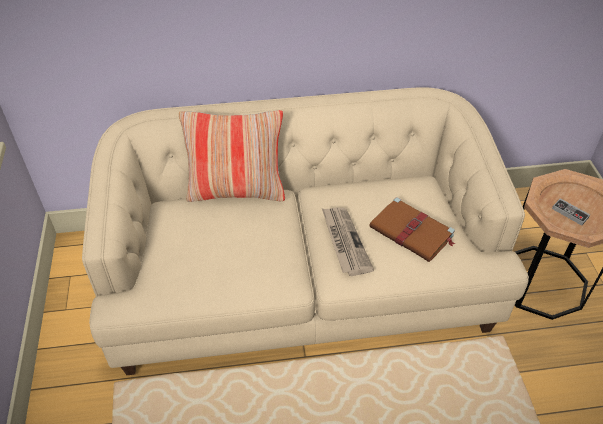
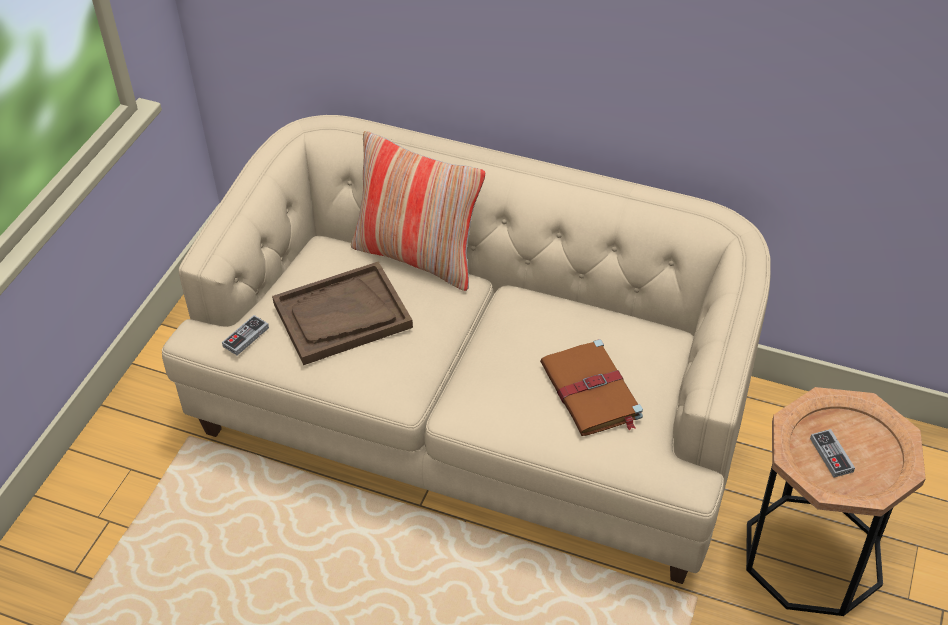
camera: 30 degrees right, 0 degrees up
newspaper [322,207,374,276] -> none
none -> game controller [222,315,269,355]
none -> brown tray [272,261,413,365]

